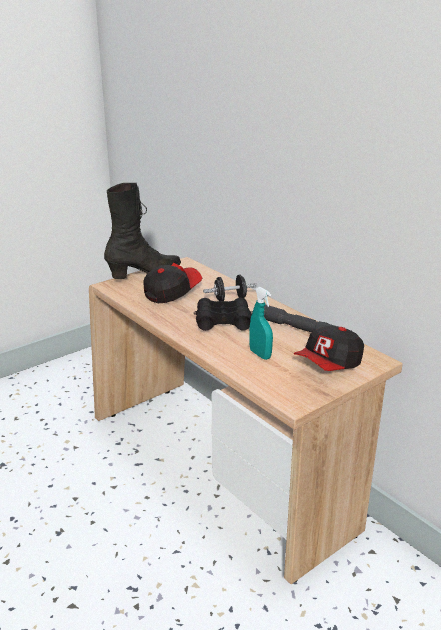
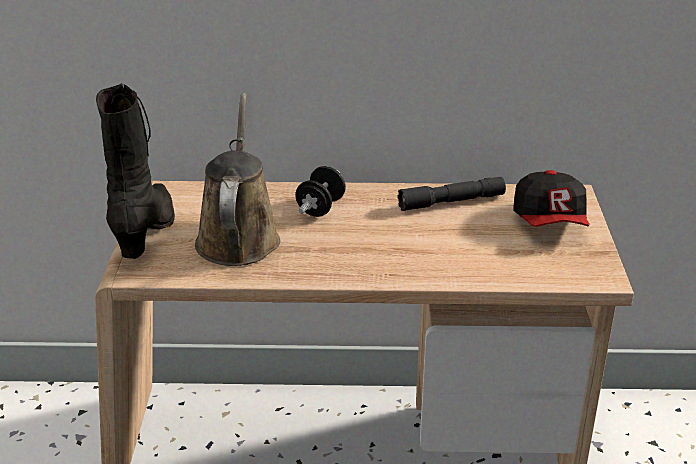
camera: 50 degrees left, 5 degrees up
cap [143,263,202,303] -> brown watering can [195,93,280,266]
black binoculars [194,298,252,331] -> none
turquoise spray bottle [249,287,273,360] -> none

